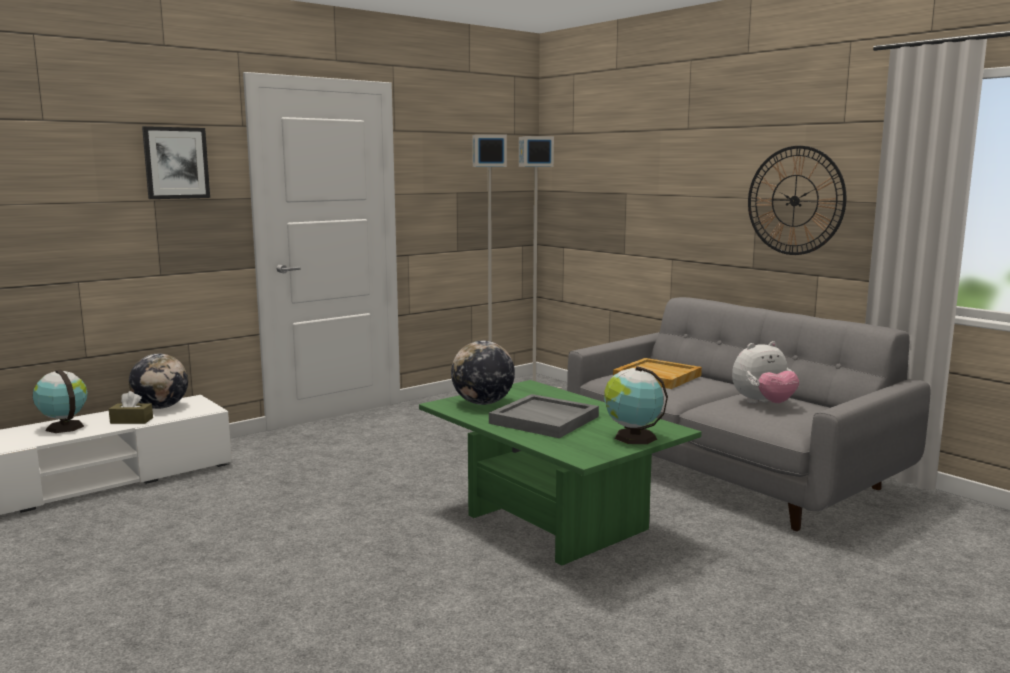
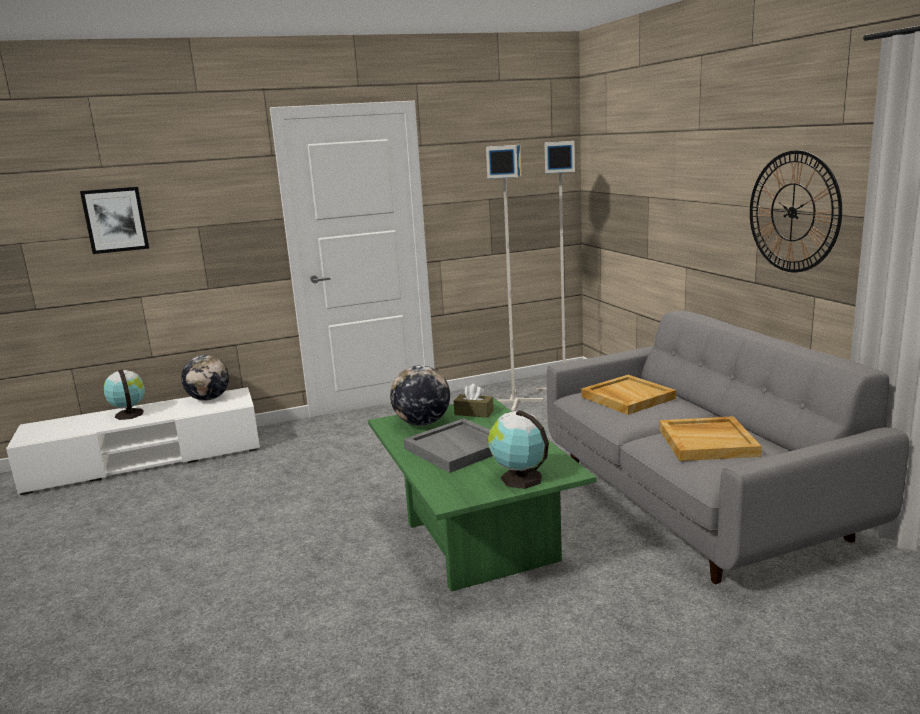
camera: 20 degrees right, 5 degrees up
brown tissue box [109,391,153,424] -> brown tissue box moved to [454,384,494,418]
picture [142,126,210,199] -> picture moved to [80,187,149,254]
plush toy [732,341,799,404] -> beige tray [659,416,762,461]

